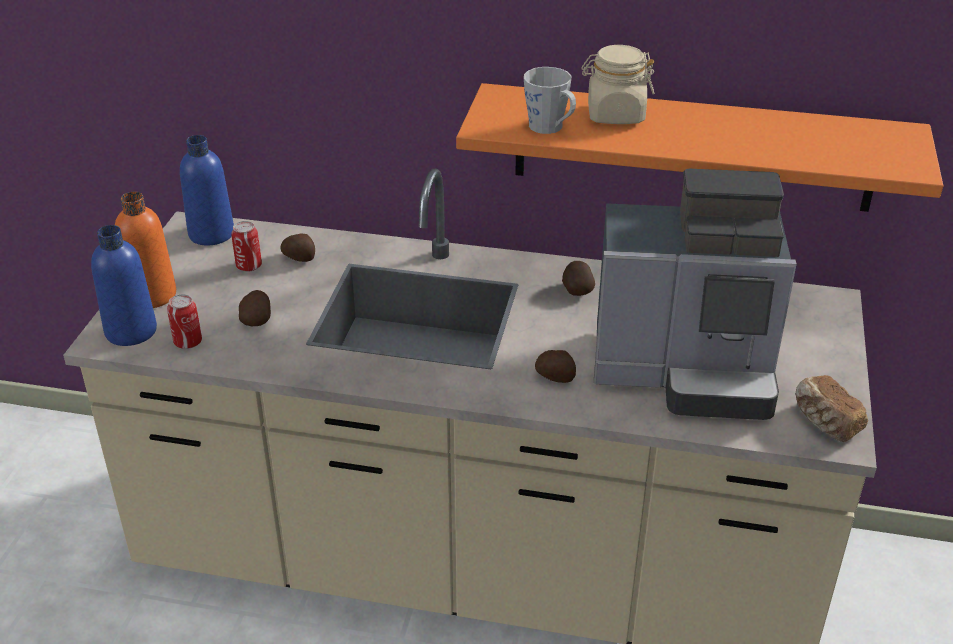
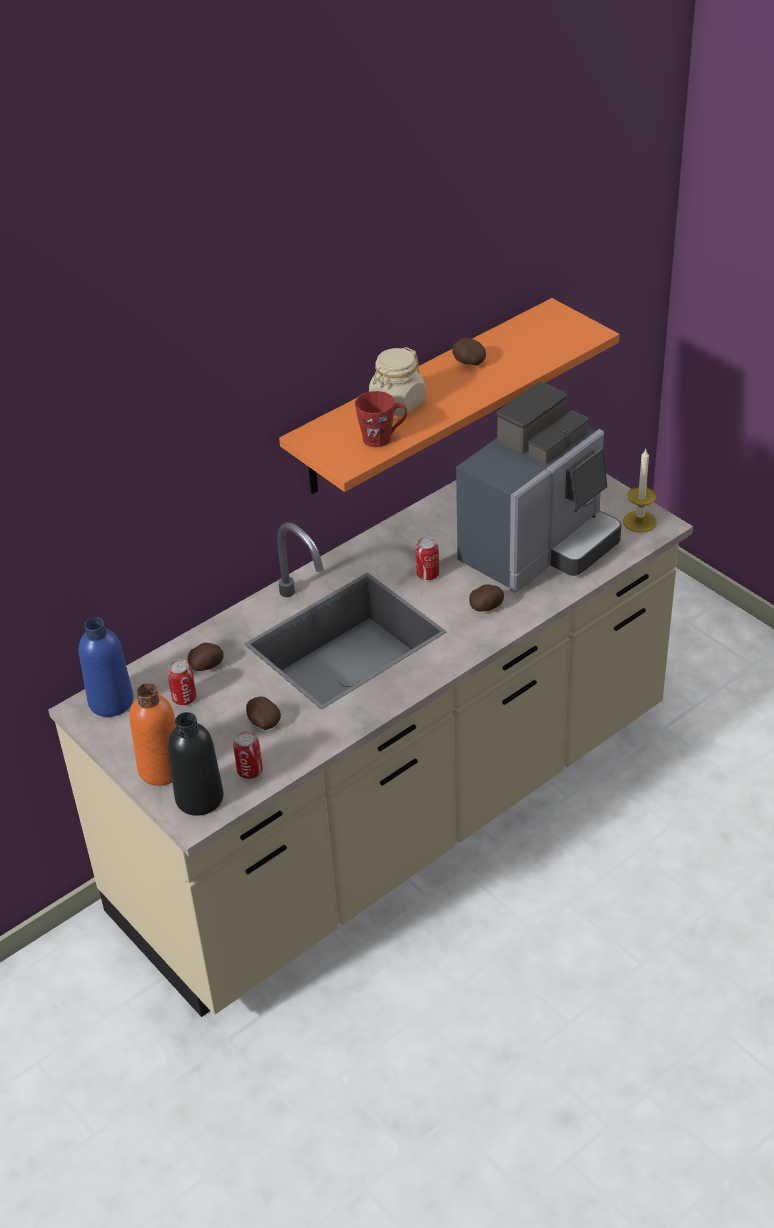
camera: 50 degrees left, 5 degrees up
blue bottle [91,225,157,346] -> black bottle [168,712,224,816]
grey mug [524,67,576,134] -> red mug [355,391,407,447]
potato [562,261,595,296] -> potato moved to [453,337,486,366]
bread [796,375,868,442] -> candle [623,449,657,533]
none -> can [416,537,439,580]

